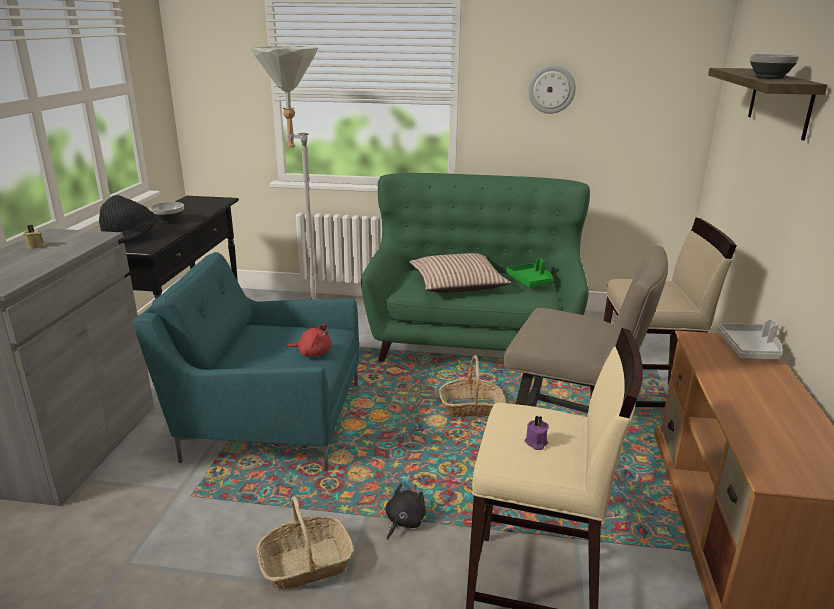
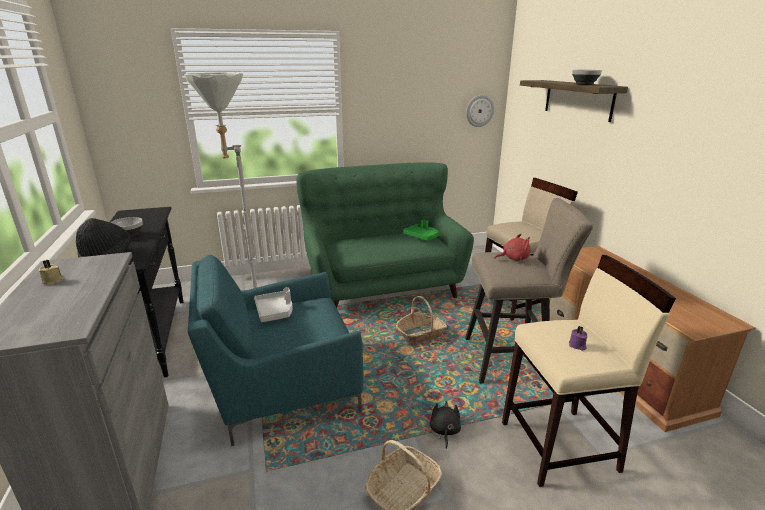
camera: 25 degrees left, 0 degrees up
red plush toy [286,324,331,357] -> red plush toy moved to [494,234,531,261]
pillow [409,253,511,293] -> none
wall clock [528,65,576,114] -> wall clock moved to [466,95,494,127]
grey tray [717,319,783,360] -> grey tray moved to [254,287,292,322]

